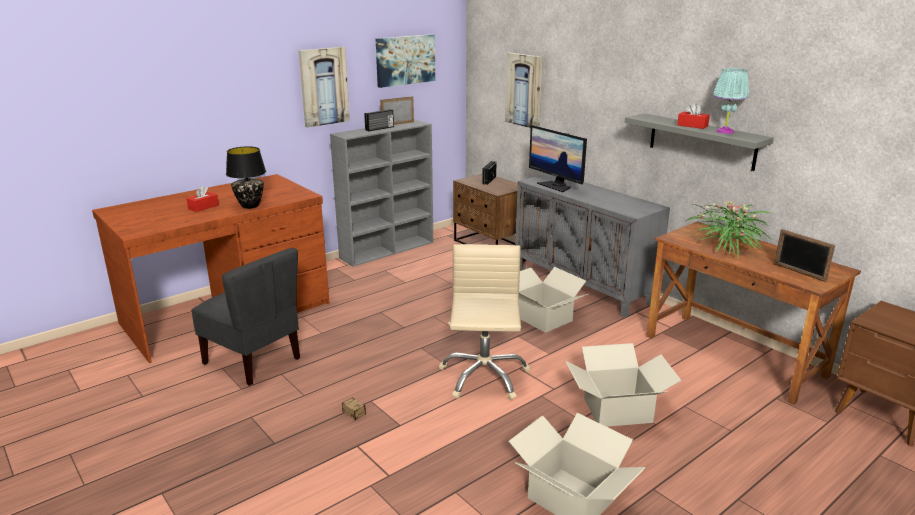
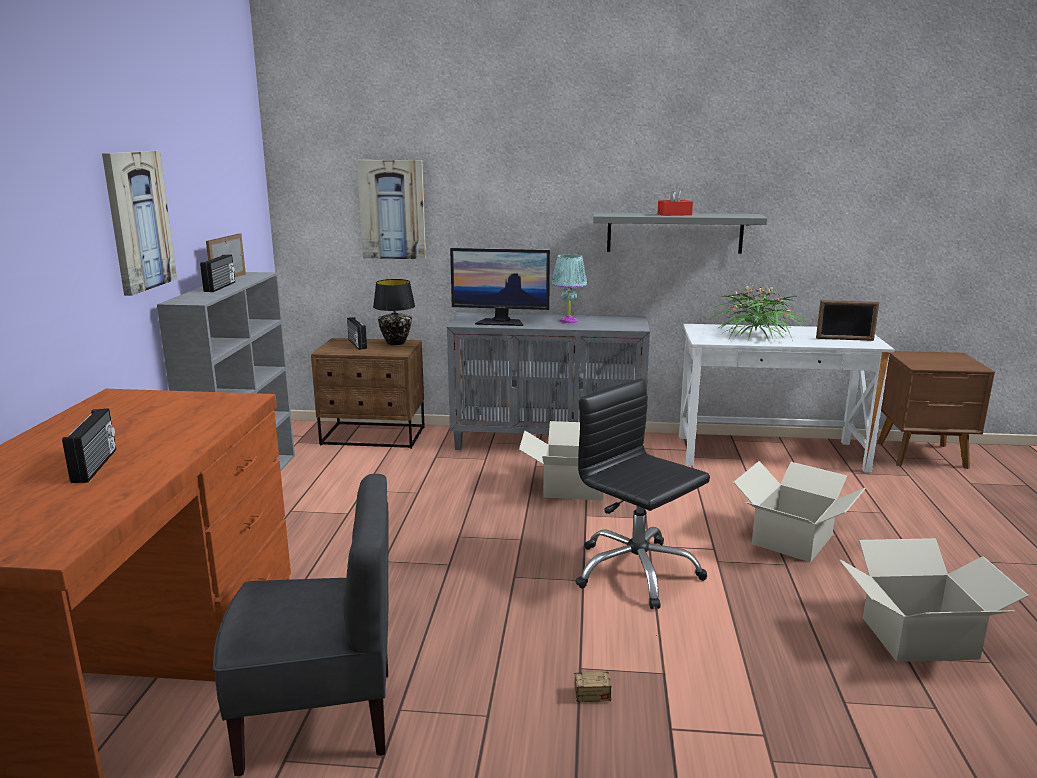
camera: 45 degrees left, 5 degrees down
red tissue box [186,186,219,212] -> radio [62,408,116,483]
black table lamp [226,146,266,209] -> black table lamp moved to [373,279,415,345]
picture [376,34,435,88] -> none
beige office chair [439,244,530,400] -> black office chair [575,378,710,609]
brown desk [646,221,861,405] -> white desk [679,324,895,473]
turquoise table lamp [713,68,749,134] -> turquoise table lamp moved to [551,254,587,323]

